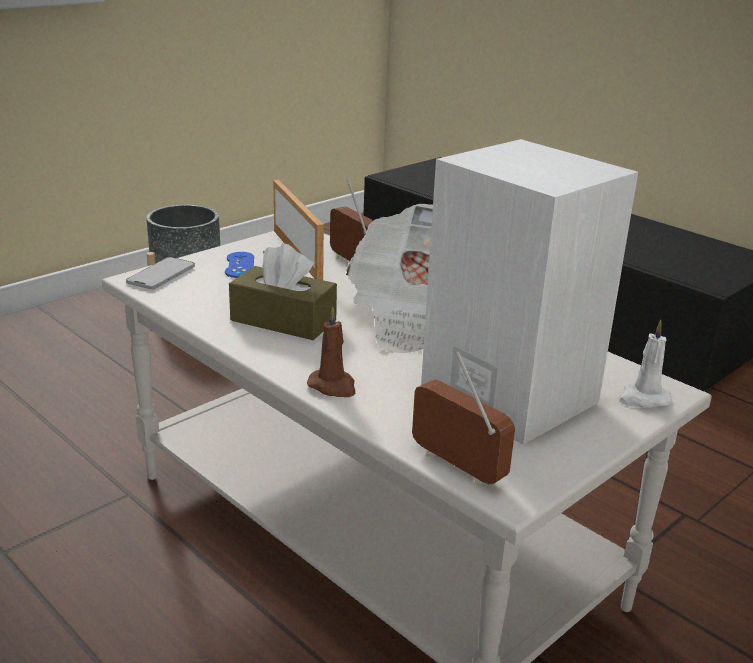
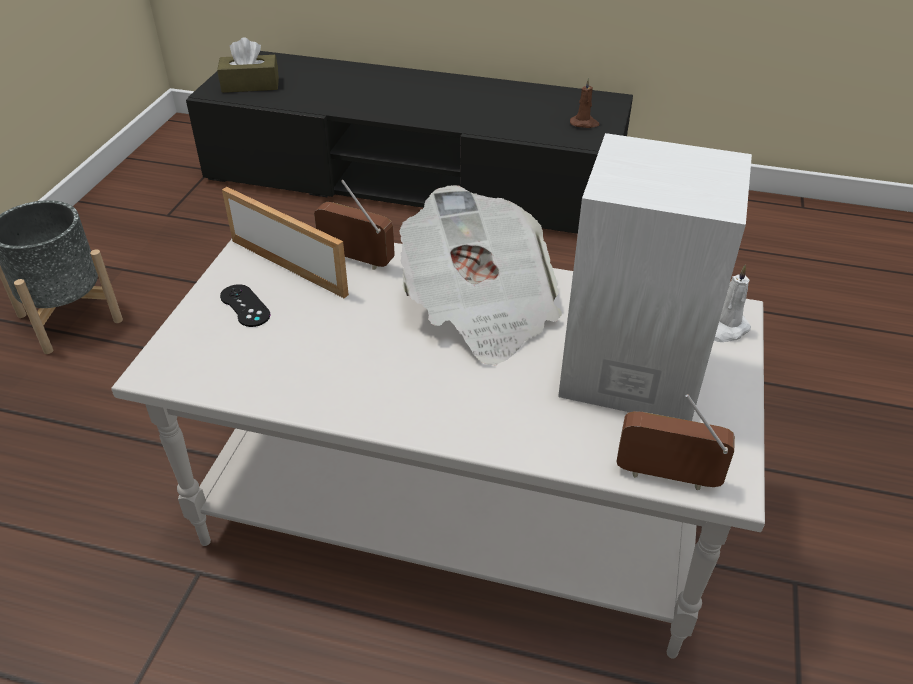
camera: 30 degrees left, 15 degrees up
phone [126,257,195,290] -> none
blue game controller [225,252,254,278] -> black game controller [220,284,270,327]
brown tissue box [229,244,337,340] -> brown tissue box moved to [217,38,279,93]
brown candle [307,307,355,397] -> brown candle moved to [570,78,600,128]

